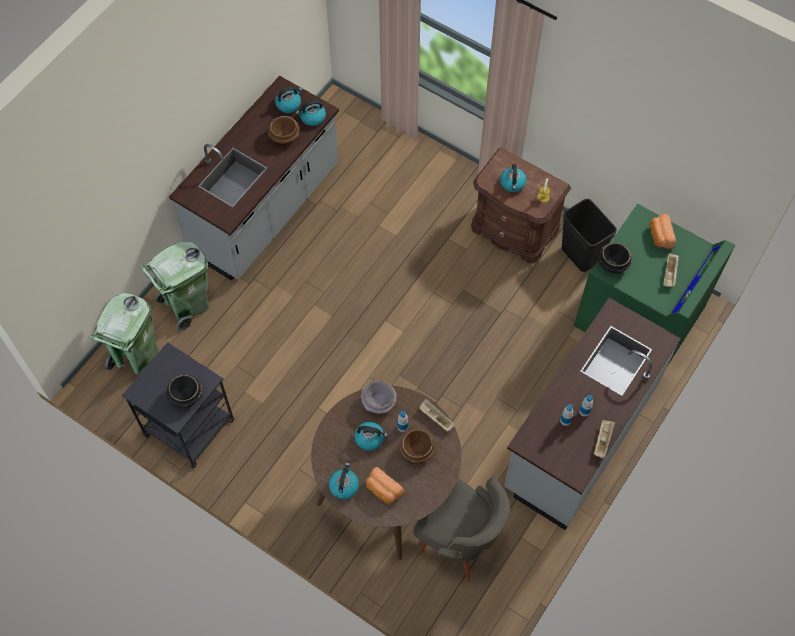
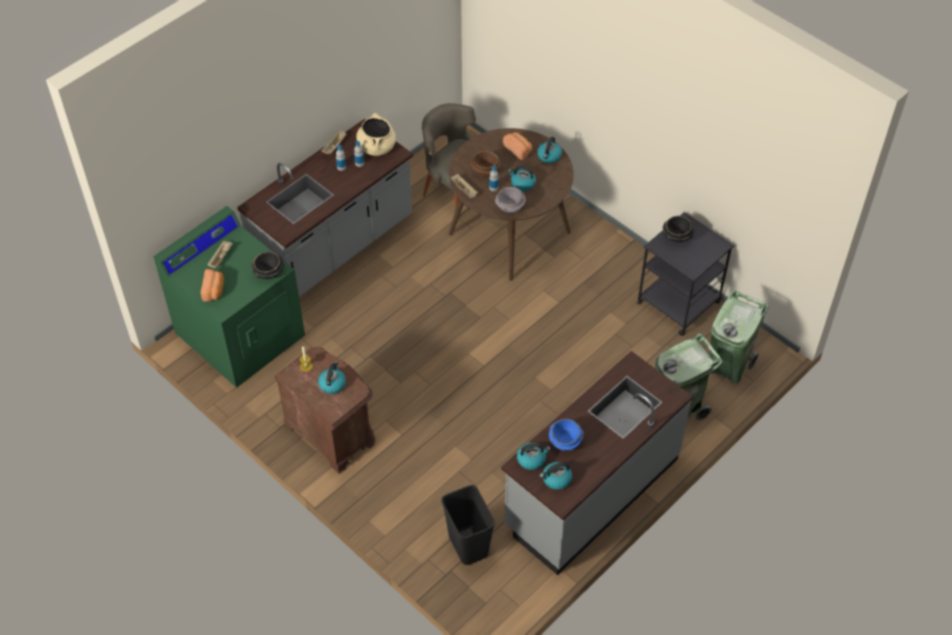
camera: 170 degrees left, 10 degrees down
brown bowl [268,116,299,144] -> blue bowl [549,419,584,451]
black trash can [562,199,617,272] -> black trash can moved to [441,485,495,565]
none -> beige cooking pot [356,113,396,156]

